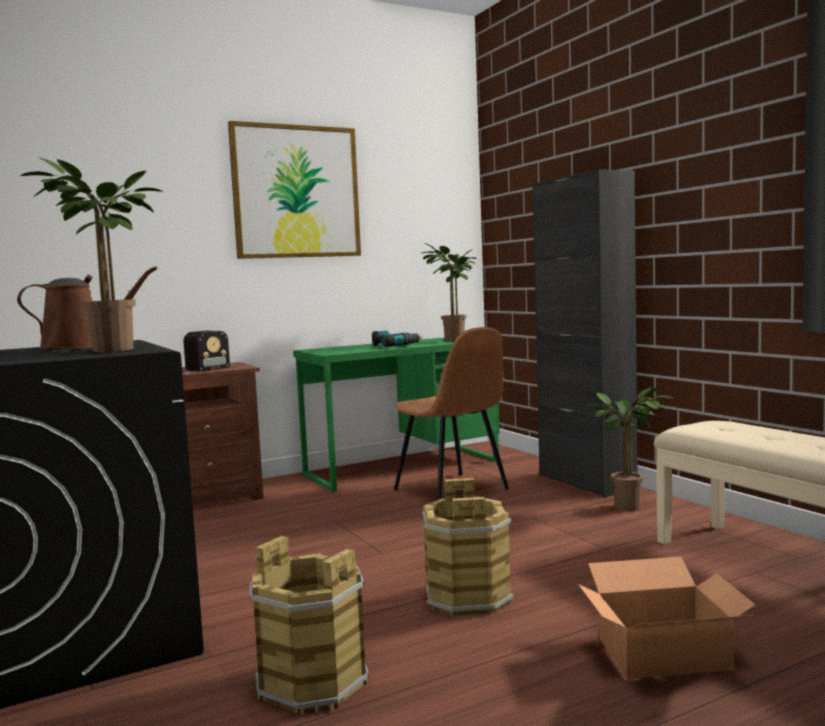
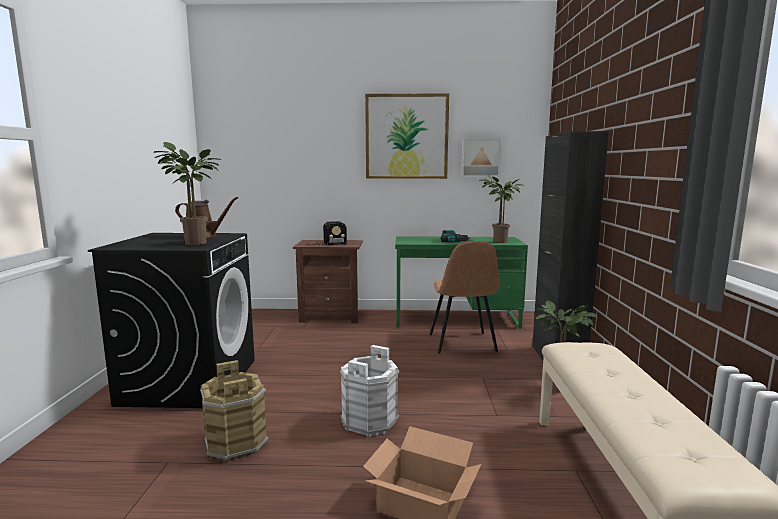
camera: 30 degrees right, 5 degrees up
brown bucket [422,478,514,617] -> white bucket [340,345,399,437]
none -> picture [461,138,501,177]

